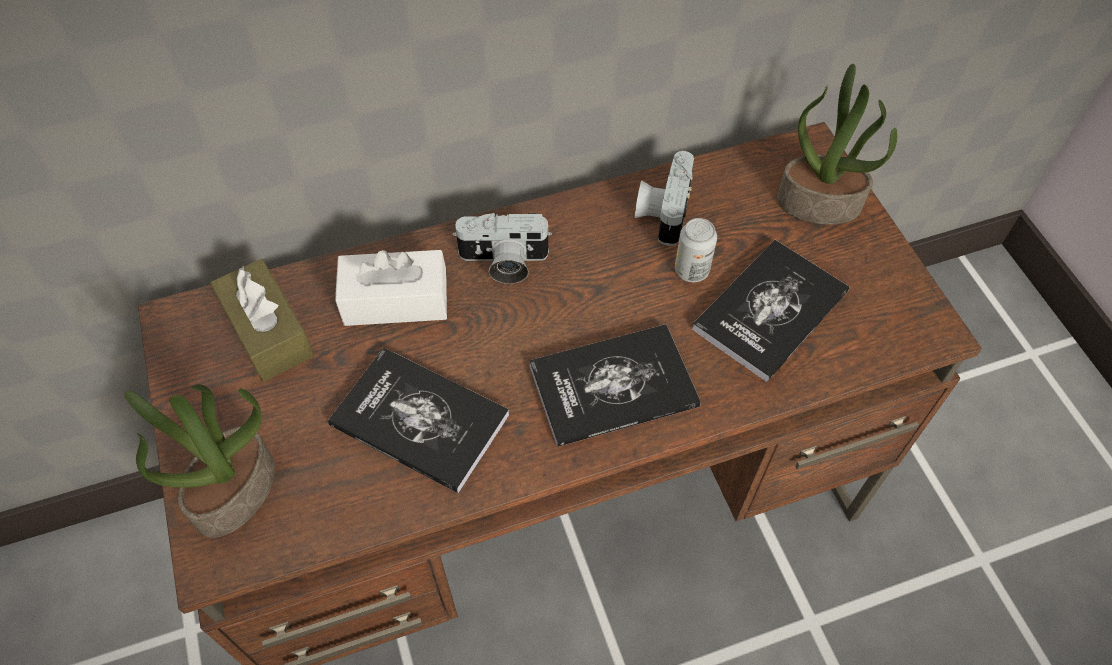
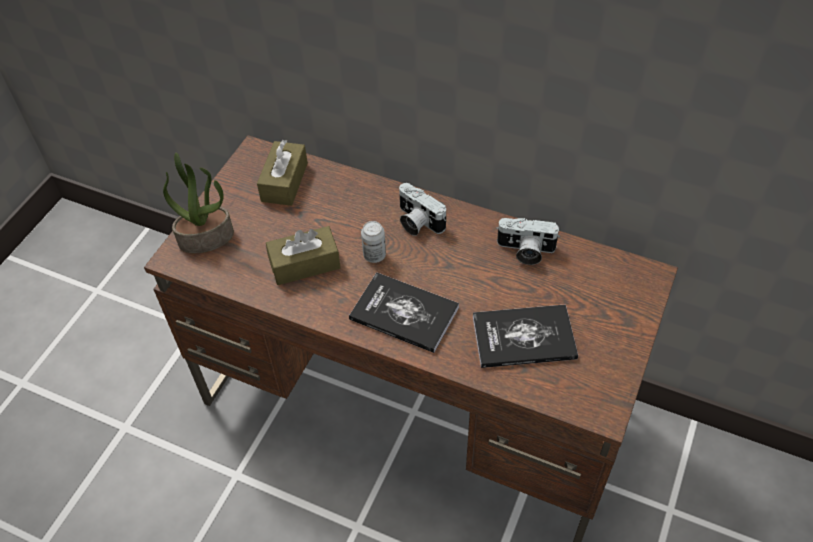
camera: 45 degrees right, 5 degrees down
book [328,347,509,493] -> brown tissue box [266,226,341,285]
white tissue box [335,250,447,326] -> none
camera [635,151,694,246] -> camera turned 135 degrees counterclockwise [496,218,560,265]
can [675,218,717,282] -> can moved to [361,221,386,263]
potted plant [777,64,897,224] -> none

